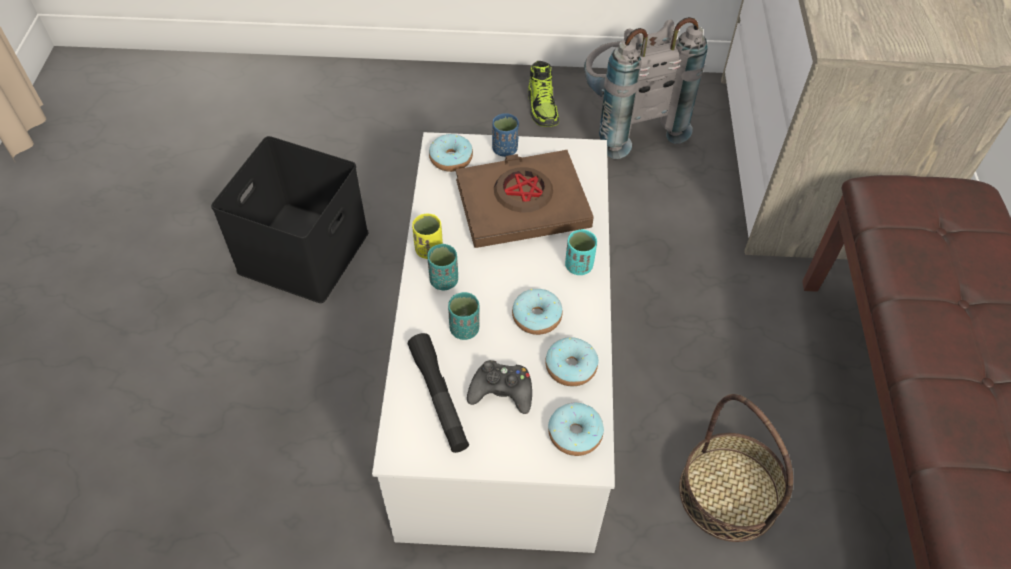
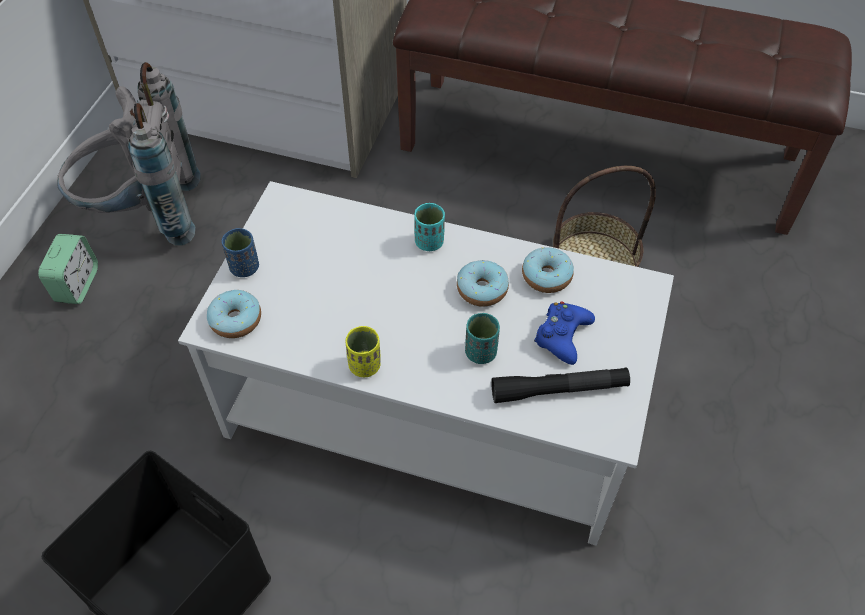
camera: 75 degrees left, 0 degrees up
turquoise cup [427,244,458,290] -> none
brown book [456,150,594,248] -> none
black game controller [467,360,532,414] -> blue game controller [534,301,595,365]
shoe [528,61,559,127] -> alarm clock [38,234,98,304]
donut [548,402,604,456] -> none

